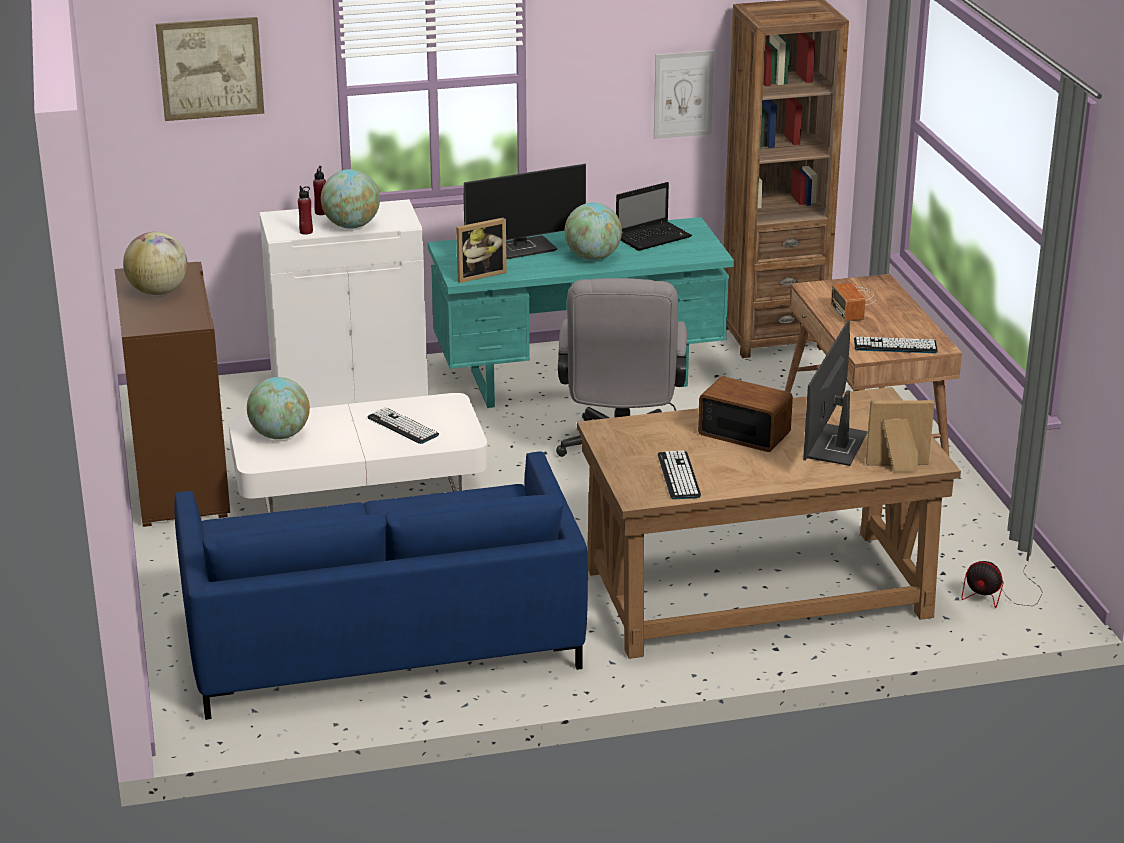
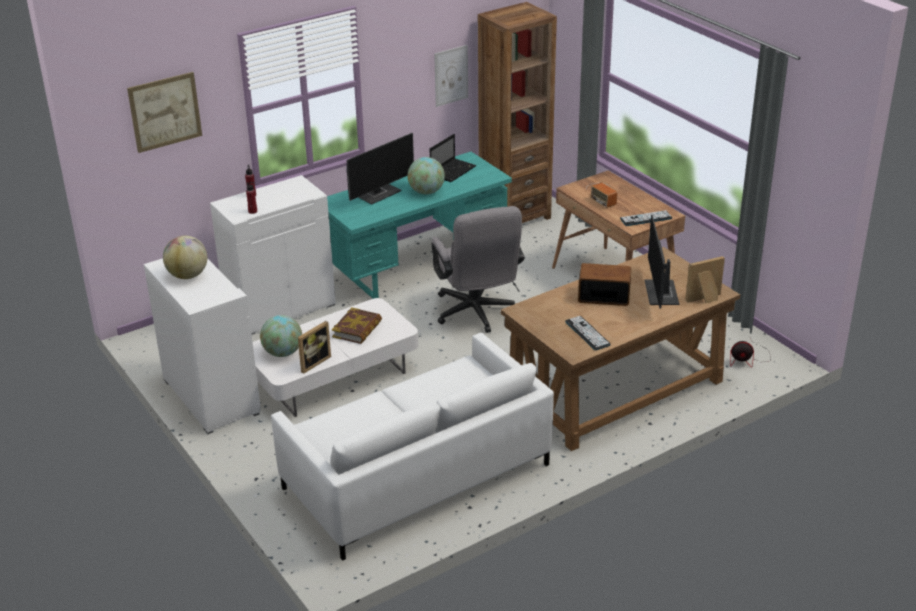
camera: 20 degrees left, 5 degrees up
brown cabinet [115,262,230,527] -> white cabinet [144,258,261,434]
blue sofa [174,451,588,720] -> white sofa [271,333,554,561]
globe [321,169,380,229] -> none
keyboard [367,407,439,444] -> book [332,307,382,344]
picture frame [456,217,507,283] -> picture frame moved to [298,321,331,373]

